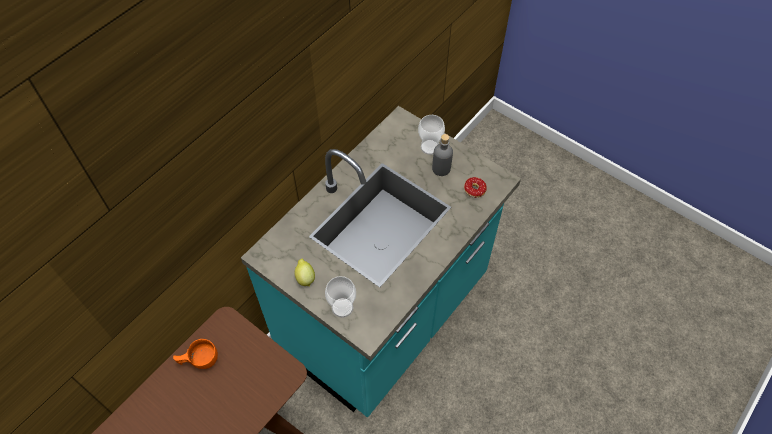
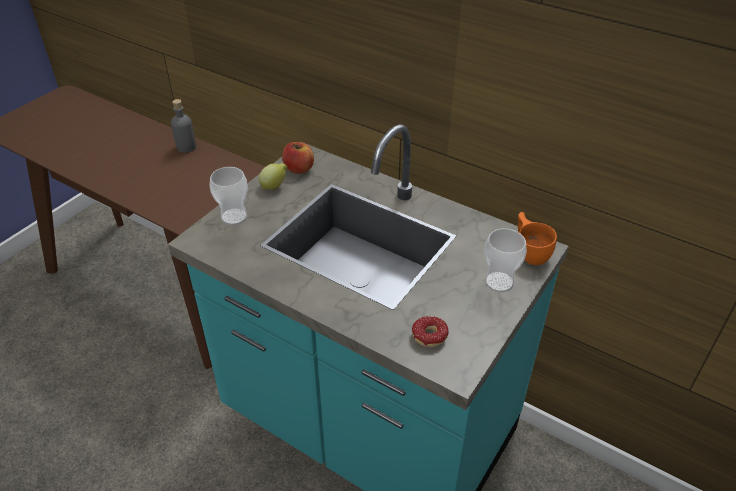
camera: 85 degrees right, 15 degrees down
orange cup [173,339,218,369] -> orange cup moved to [518,212,557,265]
grey bottle [432,134,453,176] -> grey bottle moved to [171,99,196,153]
none -> apple [282,142,314,174]

